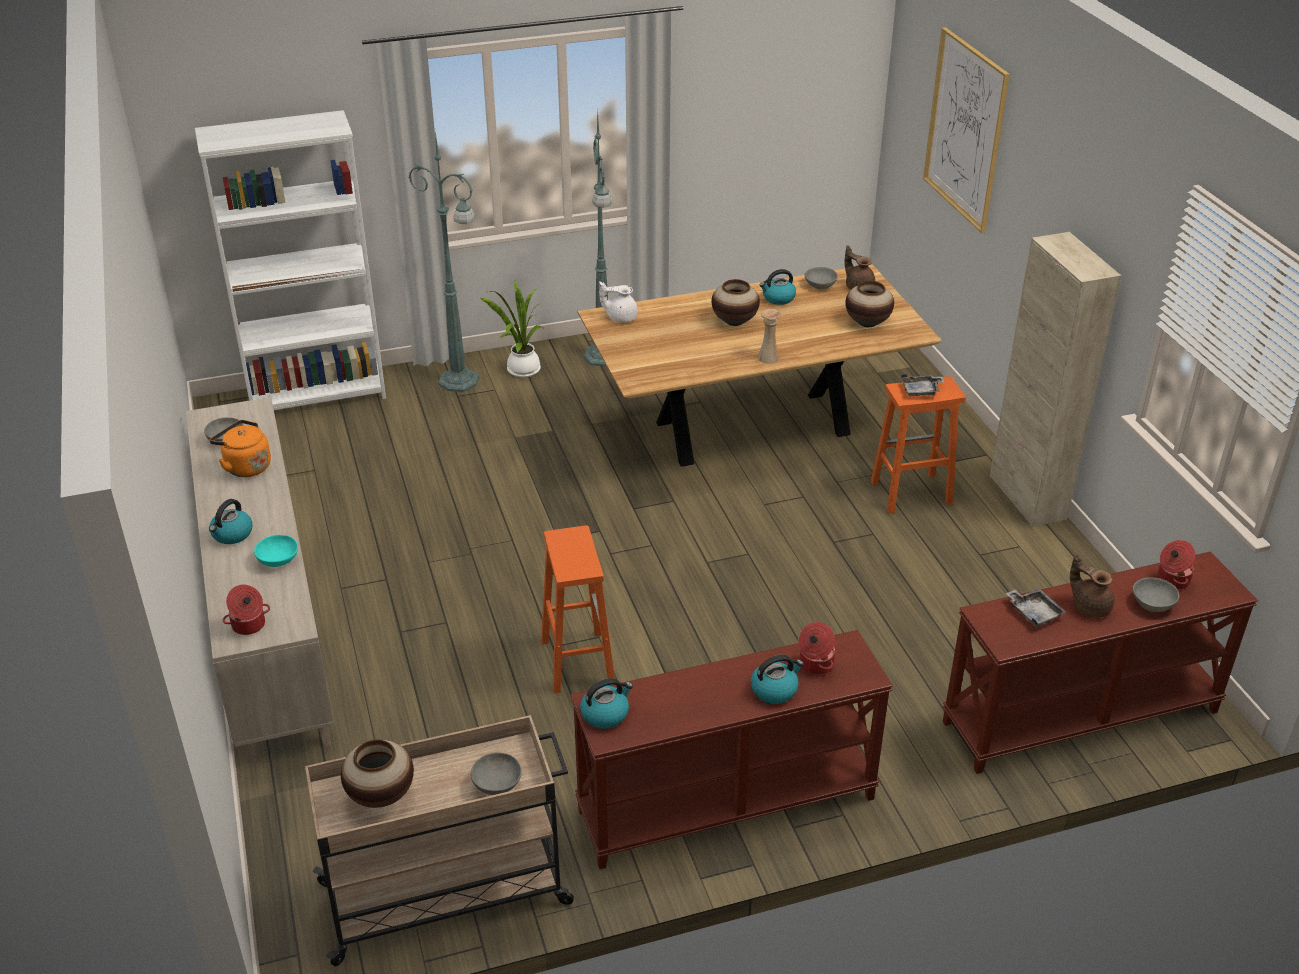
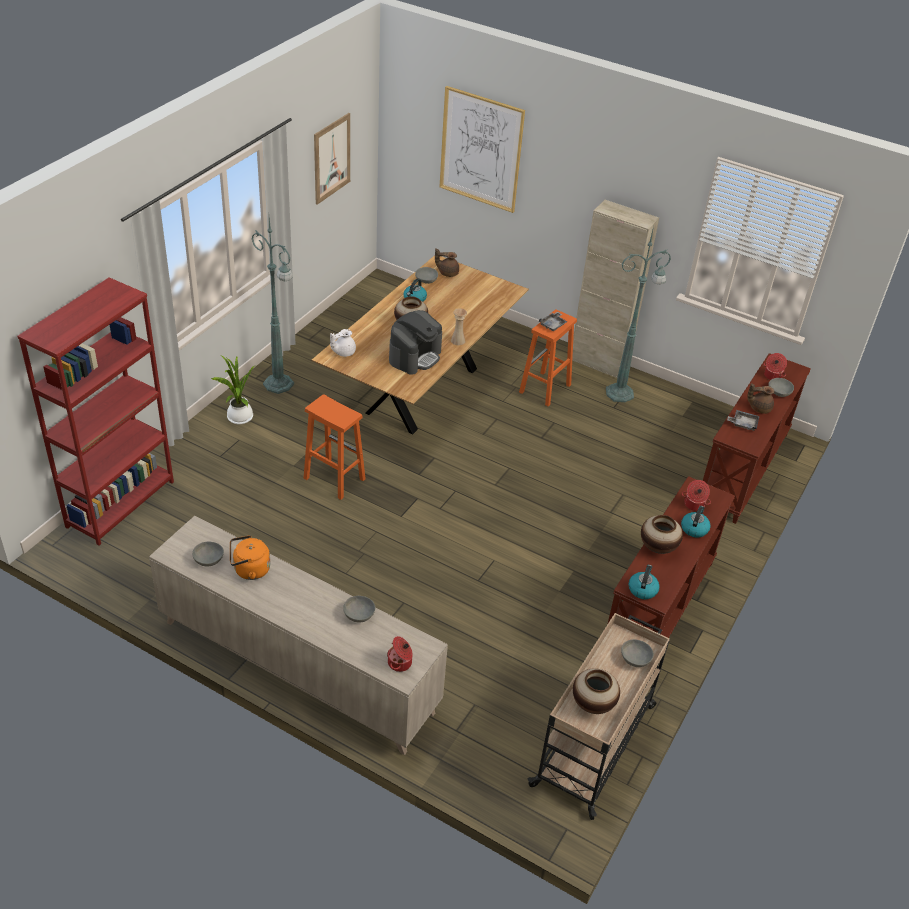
camera: 45 degrees left, 5 degrees up
white bookcase [195,110,386,410] -> red bookcase [17,277,174,546]
kettle [209,499,253,544] -> none
turquoise bowl [254,535,298,567] -> grey bowl [343,596,375,622]
green floor lamp [409,131,479,392] -> green floor lamp moved to [606,226,671,402]
orange stool [541,525,615,693] -> orange stool moved to [304,394,366,500]
vase [845,281,894,327] -> vase moved to [641,515,683,554]
none -> picture [314,113,350,205]
none -> coffee machine [389,310,442,375]

